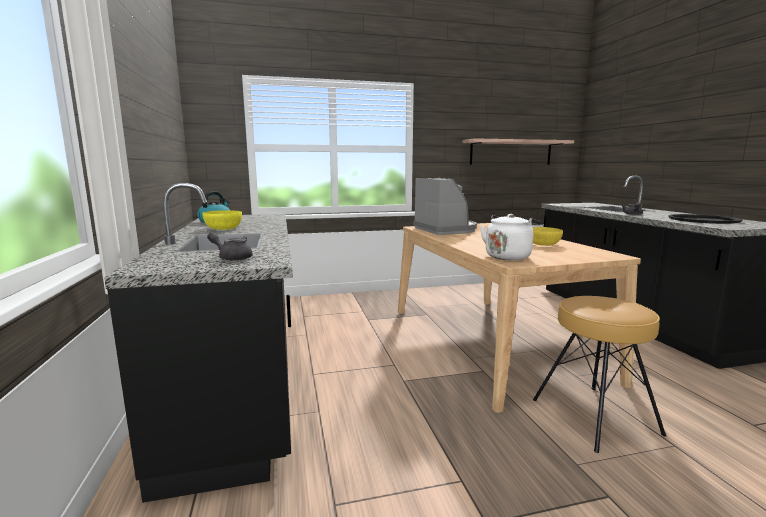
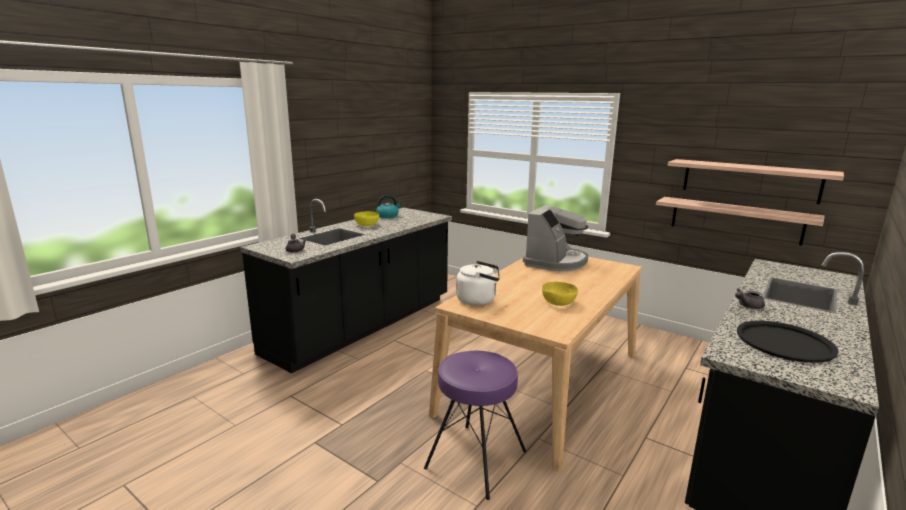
camera: 50 degrees right, 5 degrees up
brown stool [533,296,666,453] -> purple stool [424,351,526,500]
none -> shelf [656,197,824,246]

